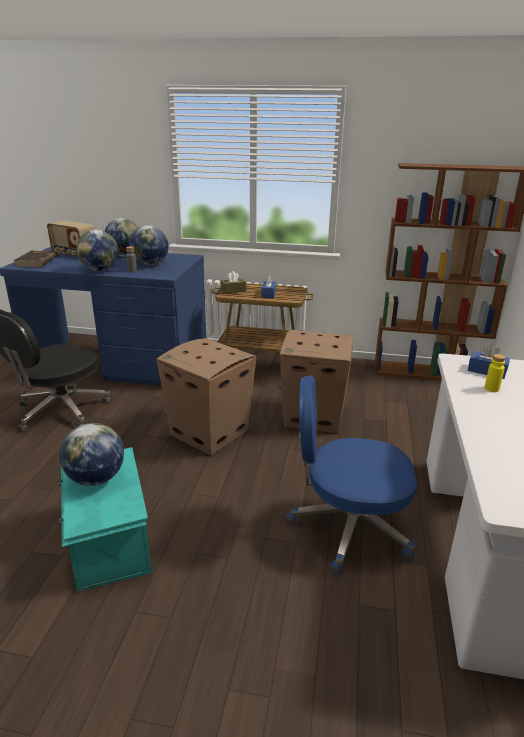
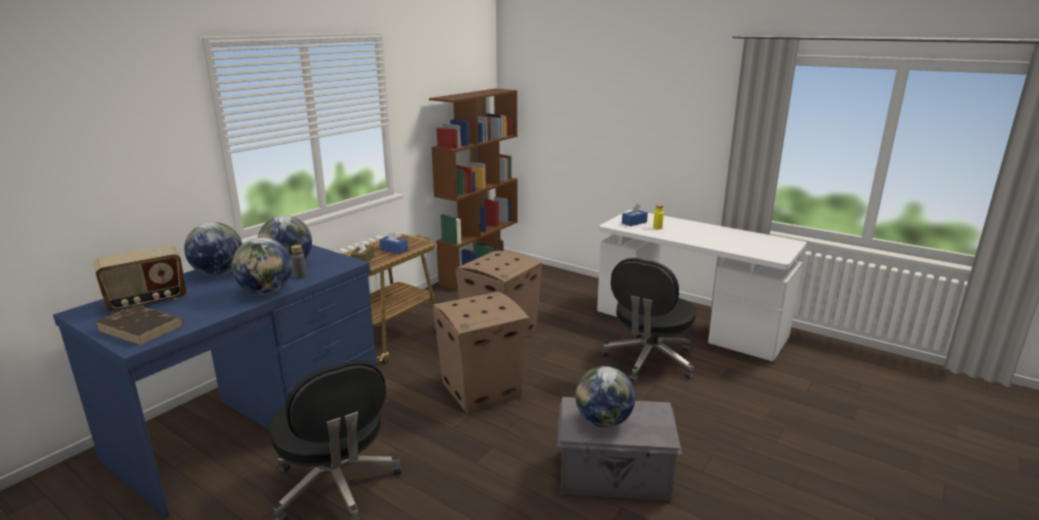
camera: 65 degrees left, 5 degrees down
turquoise storage box [59,447,152,592] -> grey storage box [557,397,682,501]
blue office chair [286,375,417,574] -> black office chair [602,258,696,383]

